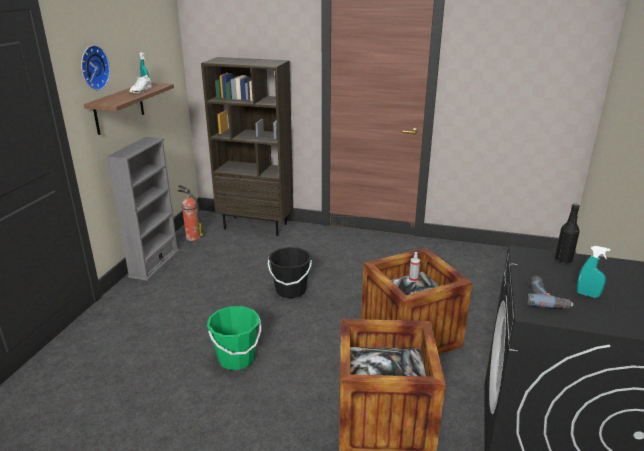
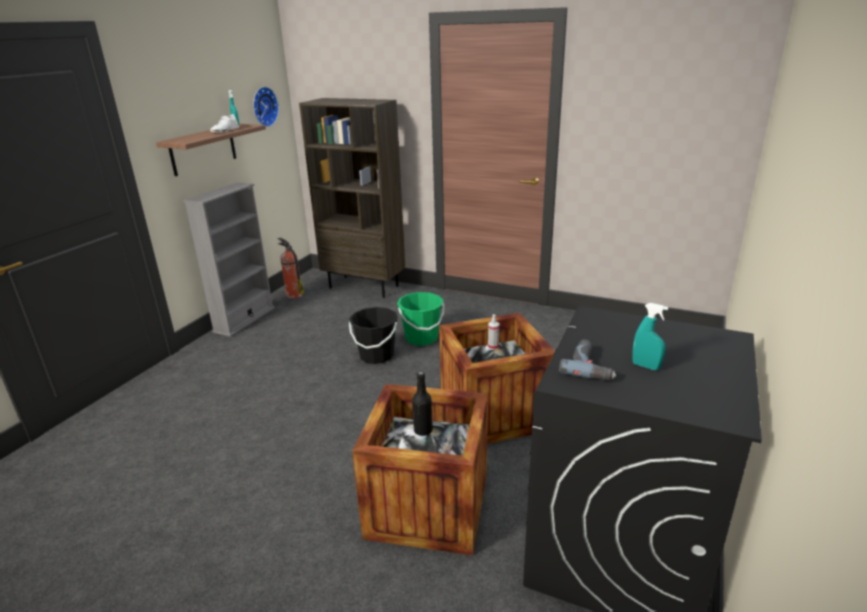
camera: 10 degrees right, 0 degrees up
wall clock [81,45,110,90] -> wall clock moved to [253,87,279,127]
green bucket [207,306,261,370] -> green bucket moved to [397,292,444,346]
black bottle [555,203,580,263] -> black bottle moved to [412,371,433,436]

